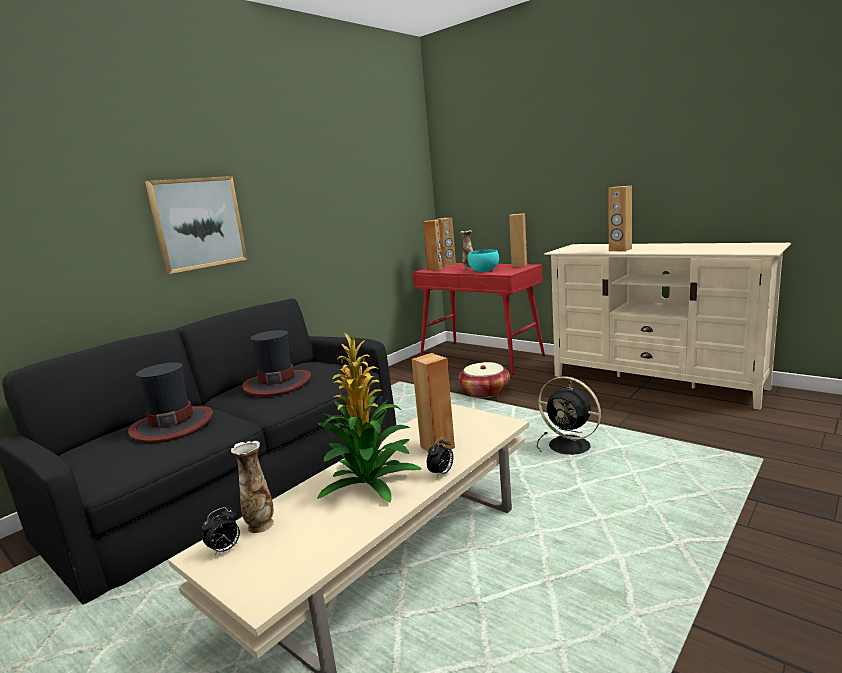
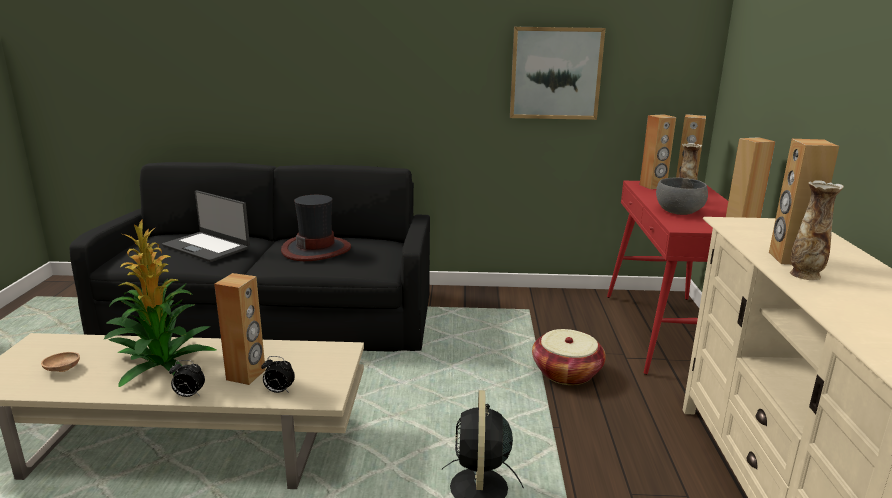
camera: 50 degrees right, 5 degrees up
hat [128,362,213,443] -> laptop [162,190,250,262]
picture [145,176,248,274] -> picture moved to [510,27,606,120]
alarm clock [201,507,240,556] -> alarm clock moved to [261,356,295,393]
vase [231,441,274,533] -> vase moved to [790,180,844,280]
turquoise bowl [467,250,499,272] -> grey bowl [656,178,708,215]
none -> brown bowl [41,352,80,372]

